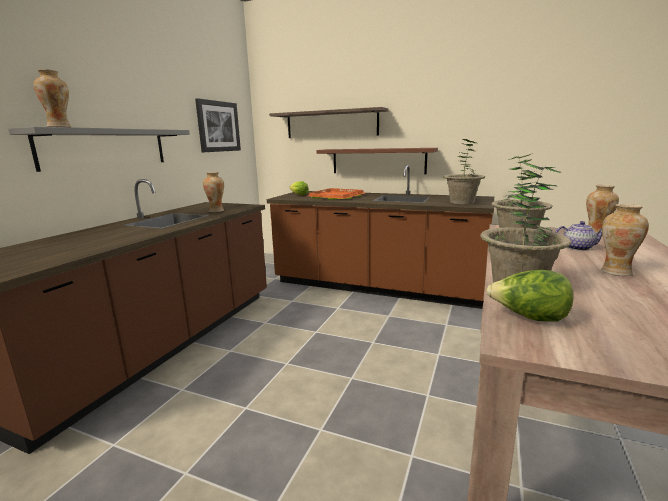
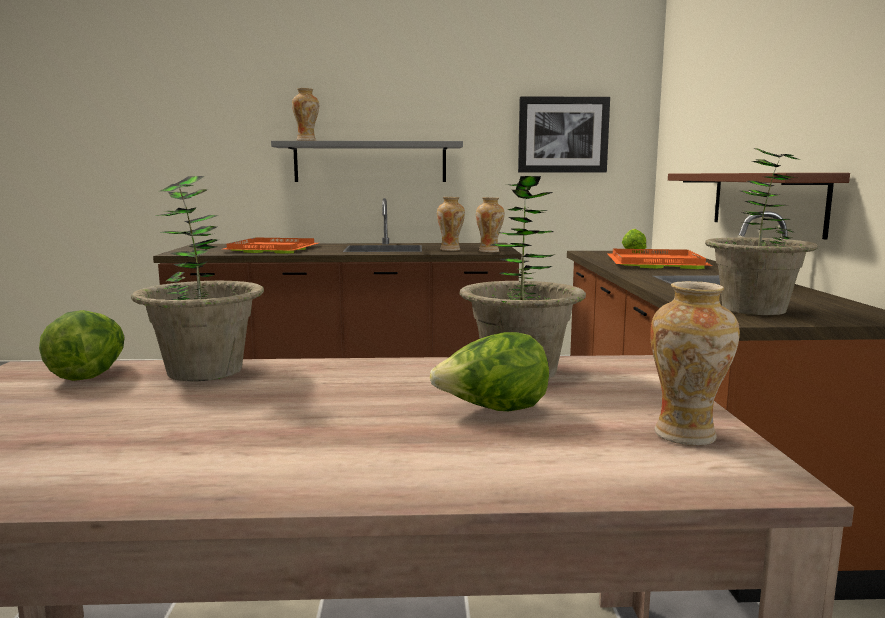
camera: 65 degrees right, 5 degrees down
shelf [269,107,389,138] -> none
teapot [555,221,602,251] -> lettuce [430,332,549,411]
vase [601,204,649,276] -> vase moved to [476,197,505,252]
none -> orange tray [223,238,318,254]

